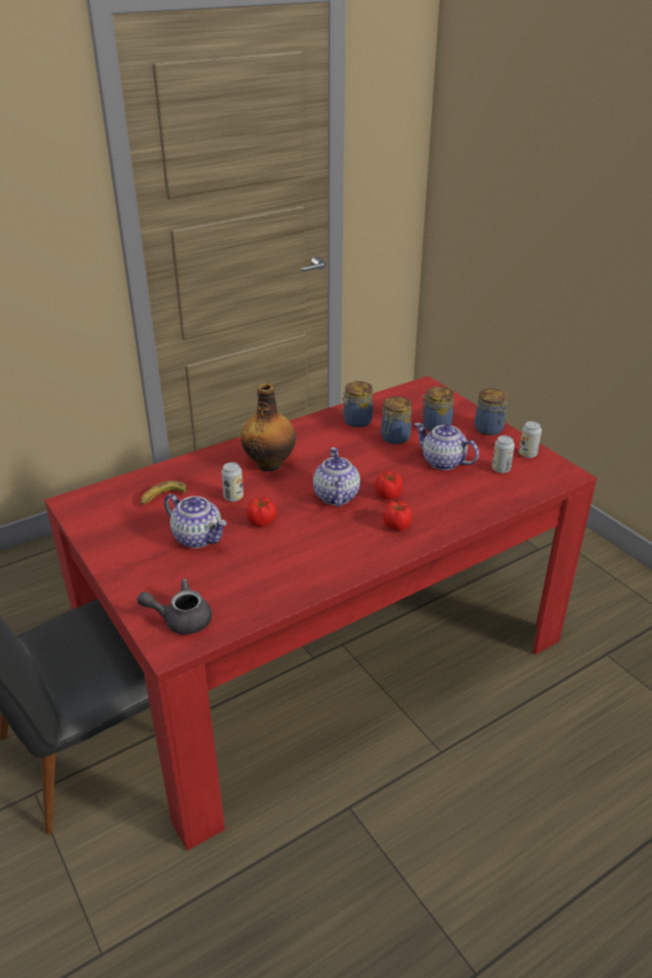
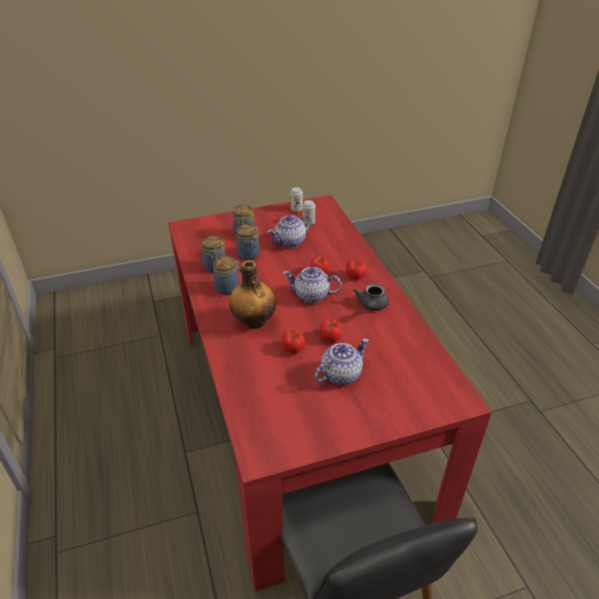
camera: 75 degrees left, 5 degrees up
grey teapot [137,579,212,635] -> grey teapot moved to [353,284,389,311]
banana [141,481,187,505] -> none
can [221,462,244,502] -> tomato [282,330,305,354]
jar [475,388,508,436] -> jar moved to [213,256,241,295]

